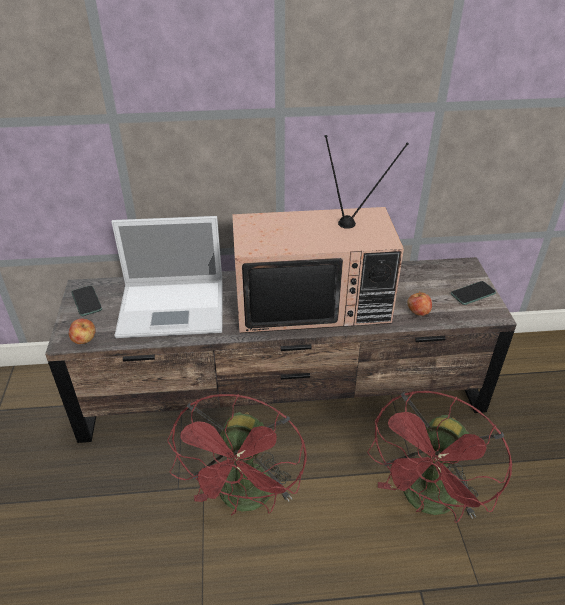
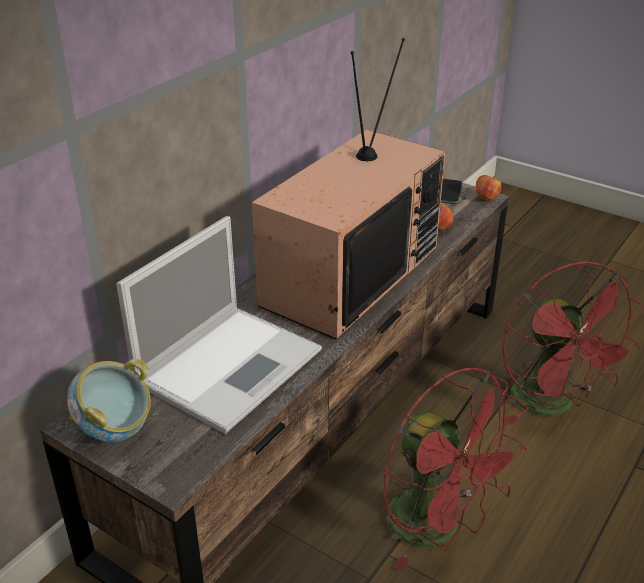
camera: 50 degrees left, 5 degrees down
apple [69,319,96,344] -> apple moved to [476,175,501,201]
phone [71,286,102,316] -> bowl [67,359,151,442]

